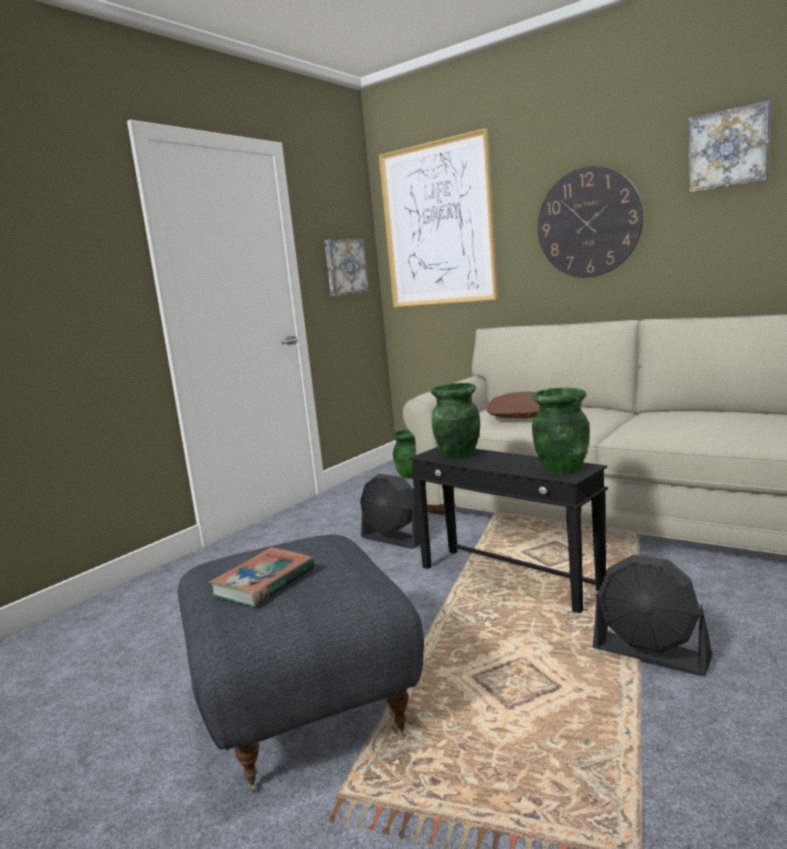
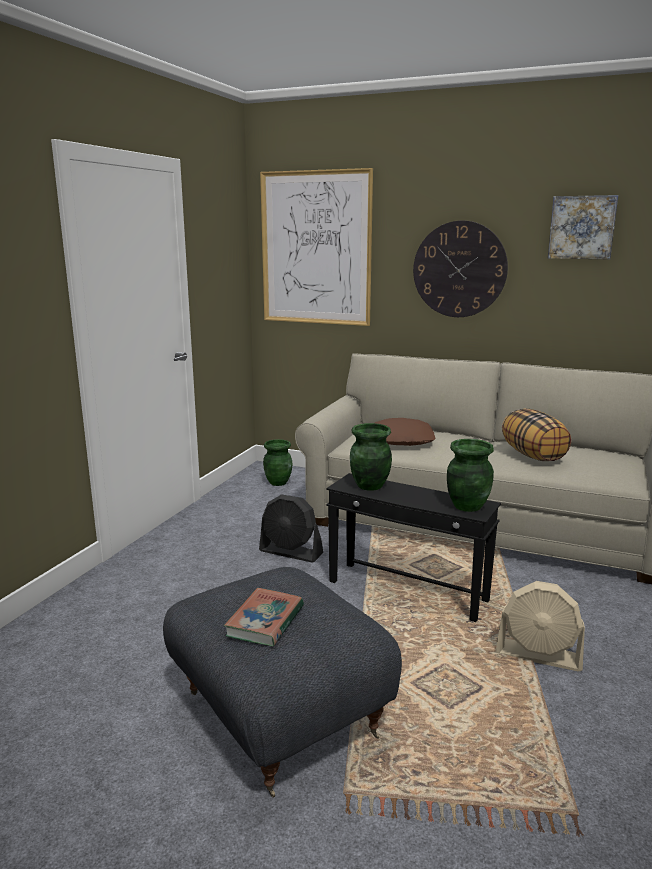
camera: 15 degrees left, 5 degrees up
picture [324,239,369,296] -> none
black fan [593,555,712,676] -> beige fan [496,581,585,671]
none -> pillow [502,408,571,461]

